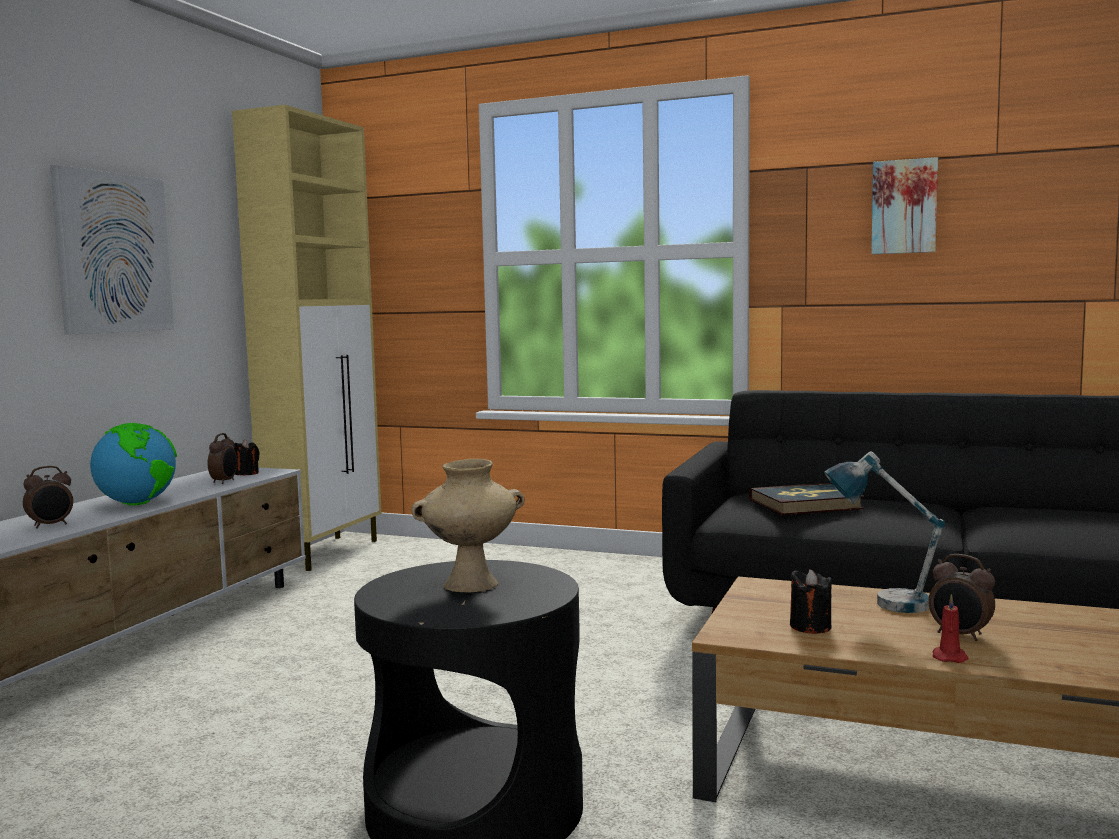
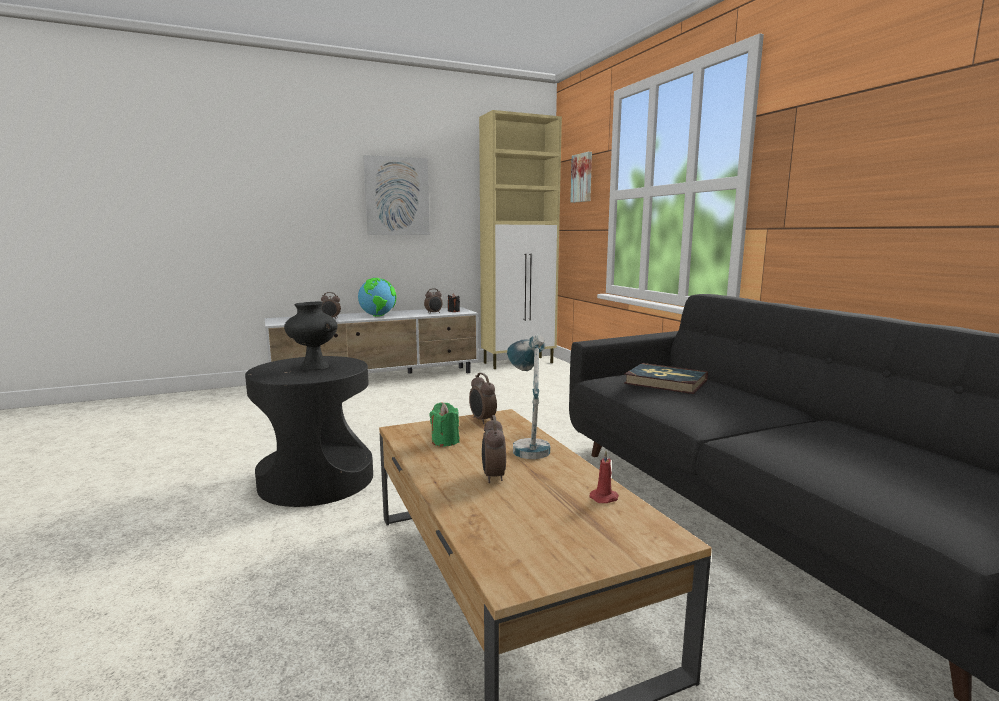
camera: 45 degrees right, 5 degrees up
beige vase [411,459,525,593] -> black vase [284,302,338,370]
black candle [790,569,832,634] -> green candle [430,402,460,447]
picture [871,157,938,254] -> picture moved to [571,152,592,203]
red candle [933,594,969,663] -> red candle moved to [590,451,619,503]
none -> alarm clock [469,373,497,424]

